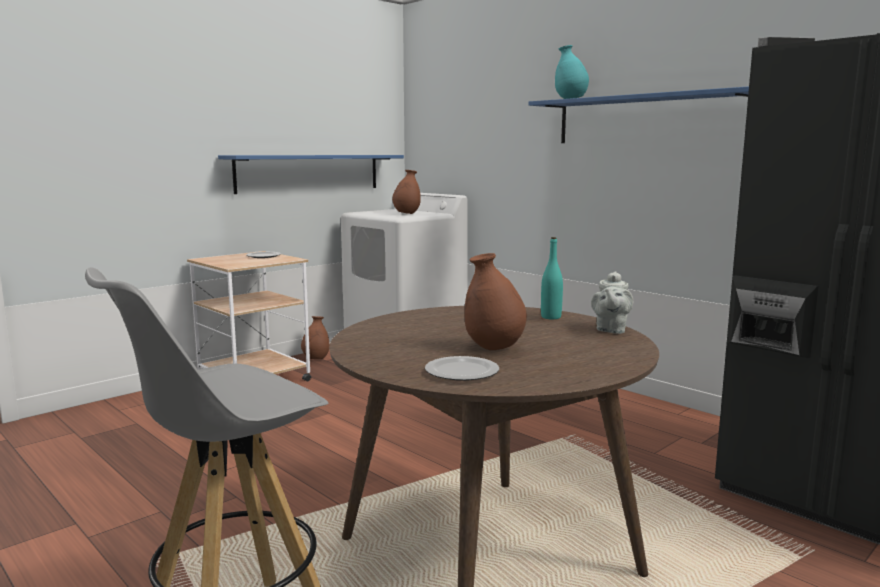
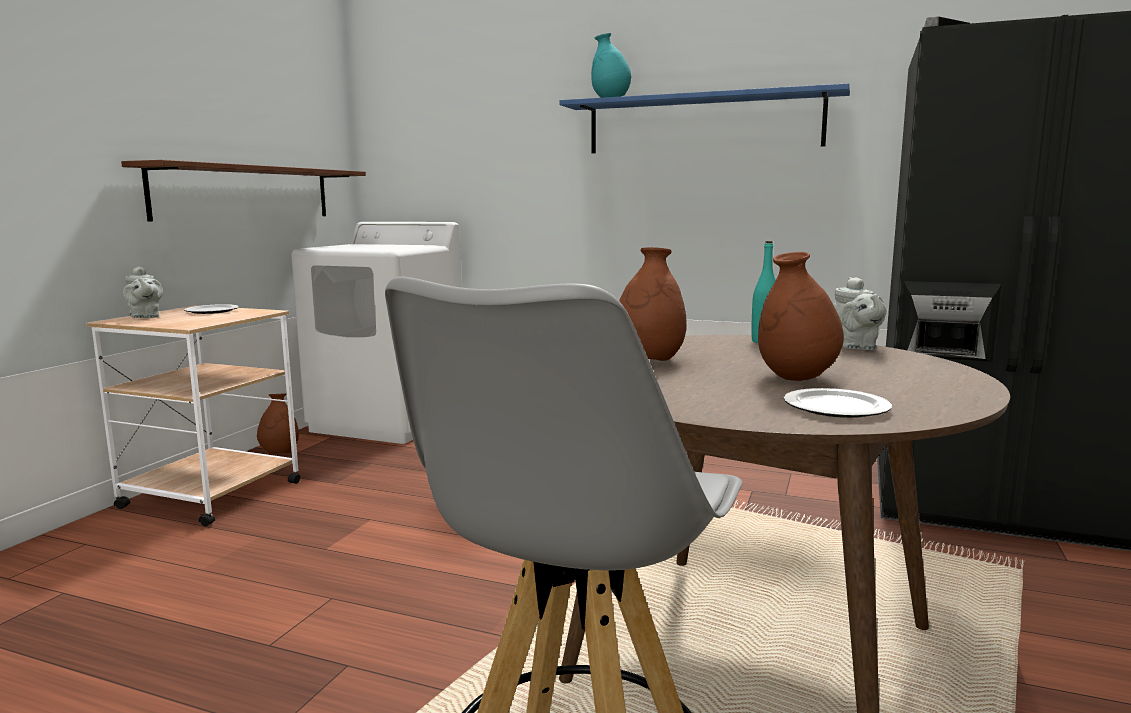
camera: 25 degrees left, 0 degrees up
blue shelf [218,155,404,194] -> brown shelf [121,160,366,221]
brown vase [392,170,421,214] -> brown vase moved to [619,247,687,361]
none -> grey teapot [123,267,163,318]

